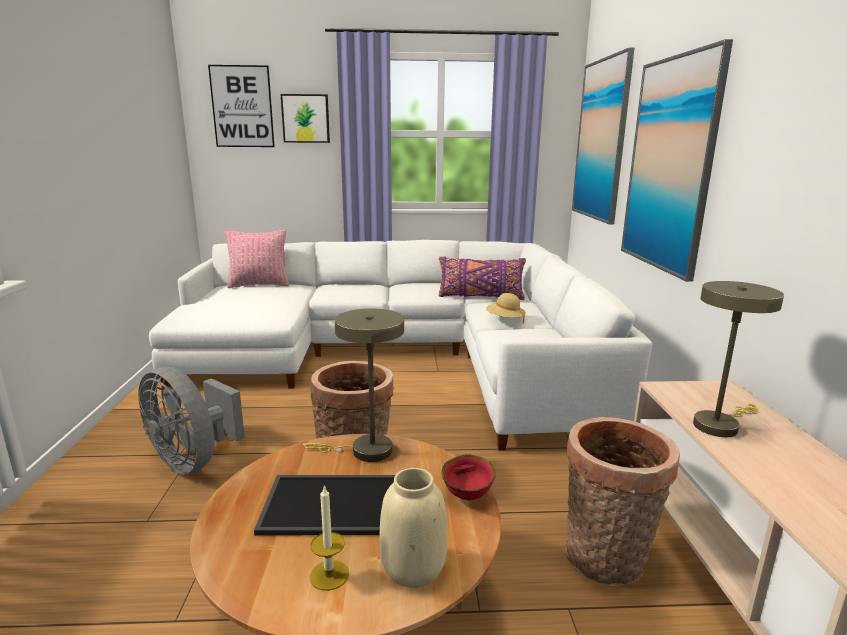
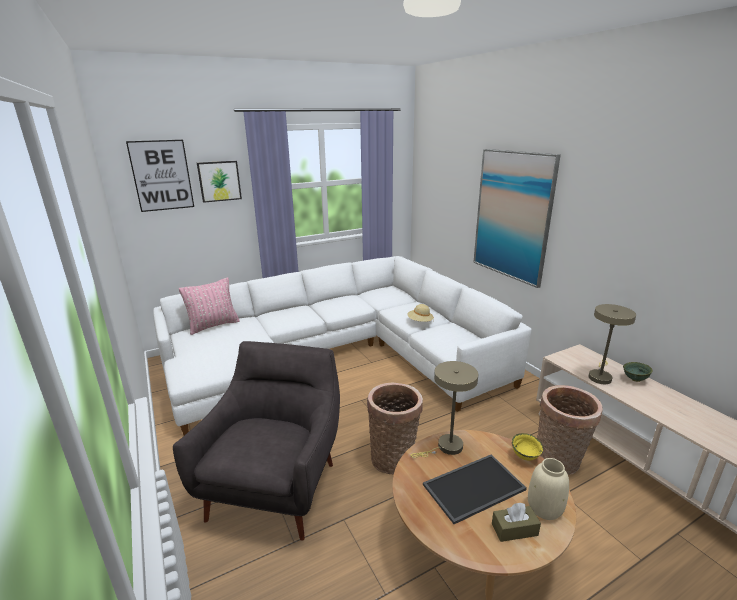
camera: 25 degrees left, 5 degrees up
grey fan [138,367,245,474] -> grey armchair [173,341,340,541]
candle [309,485,349,591] -> brown tissue box [492,503,541,542]
purple pillow [439,256,526,300] -> none
red bowl [441,455,496,500] -> yellow bowl [512,433,543,461]
picture [572,47,635,224] -> none
none -> green bowl [623,362,653,382]

